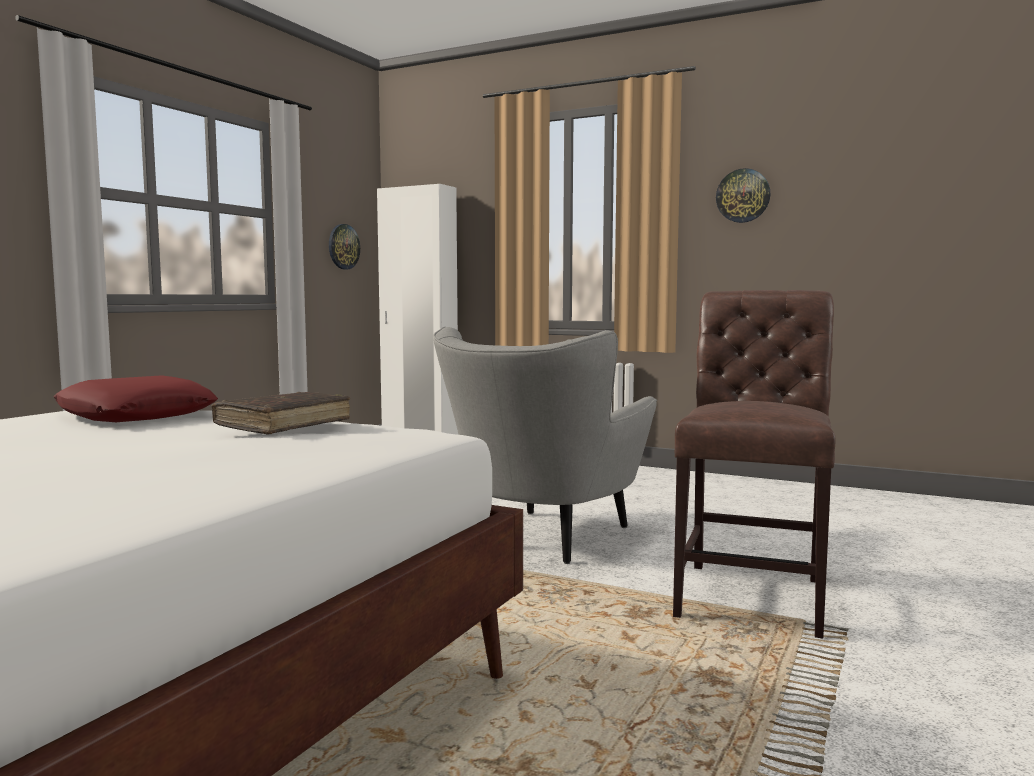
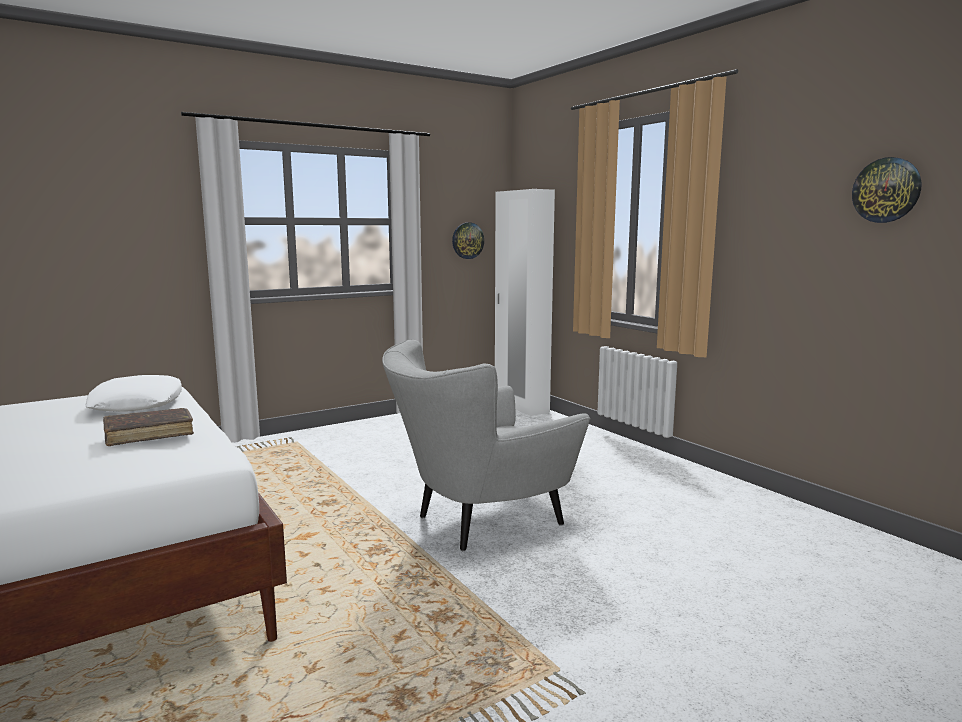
camera: 30 degrees right, 5 degrees up
red pillow [53,375,218,422] -> white pillow [85,375,182,411]
brown chair [673,290,836,638] -> none
wall clock [716,168,771,223] -> wall clock moved to [852,157,921,223]

